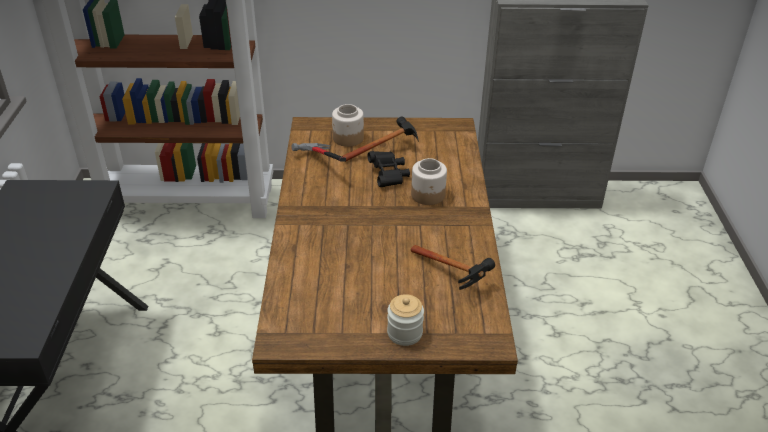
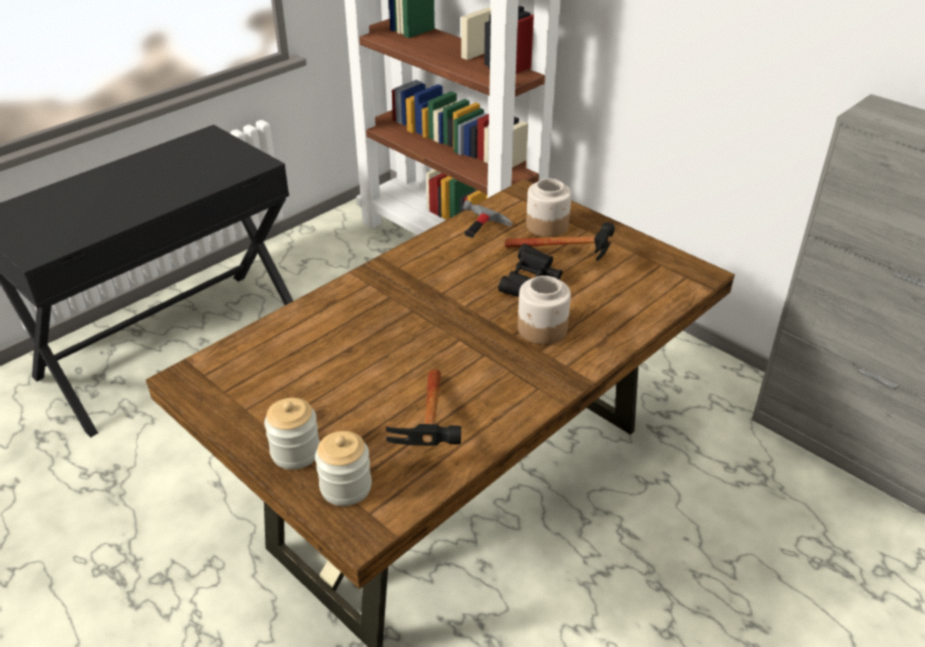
camera: 45 degrees right, 0 degrees up
none -> jar [315,431,372,506]

